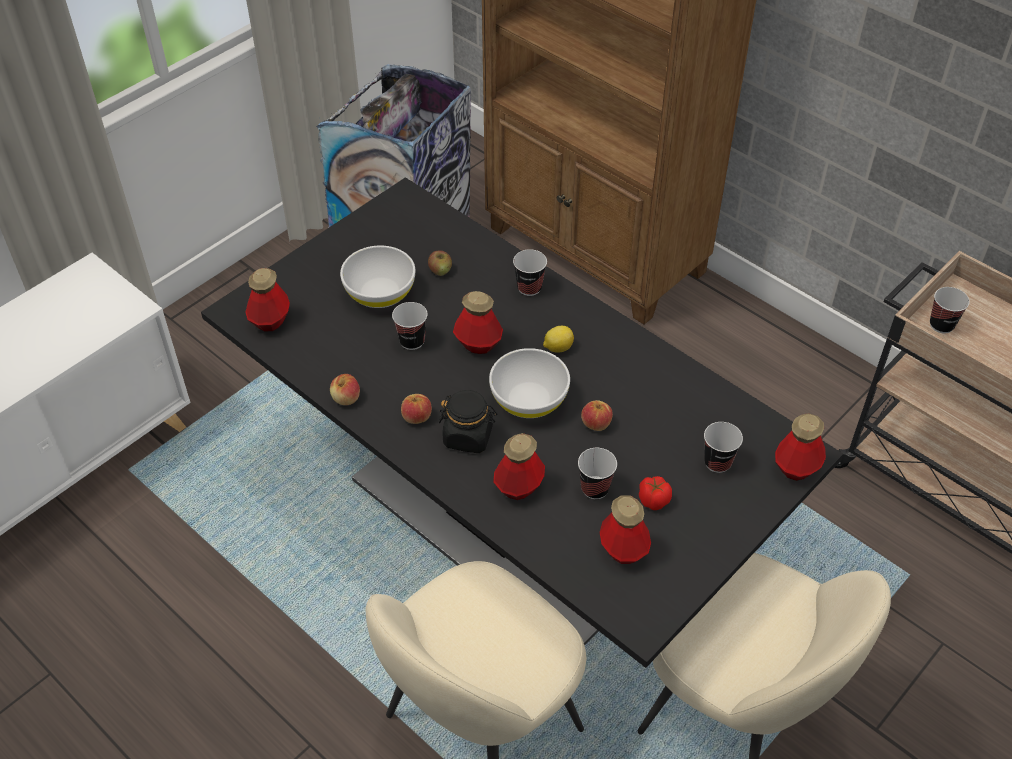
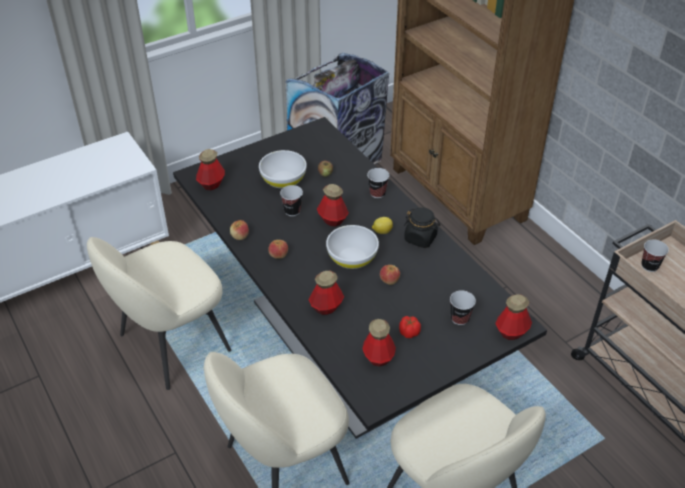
camera: 15 degrees right, 5 degrees down
black jar [439,390,497,453] -> black jar moved to [404,207,440,248]
cup [578,448,617,499] -> none
none -> beige chair [87,237,231,390]

